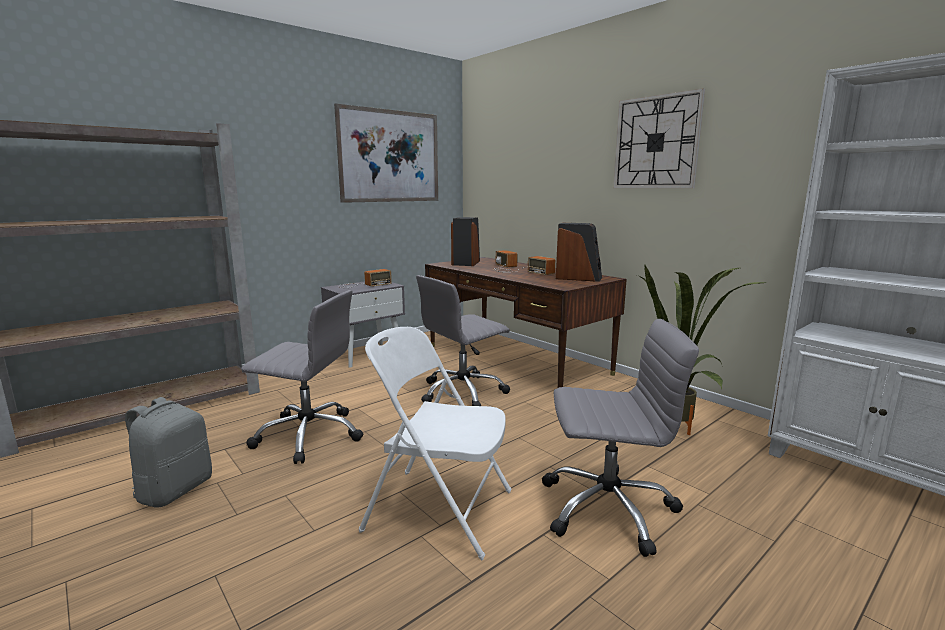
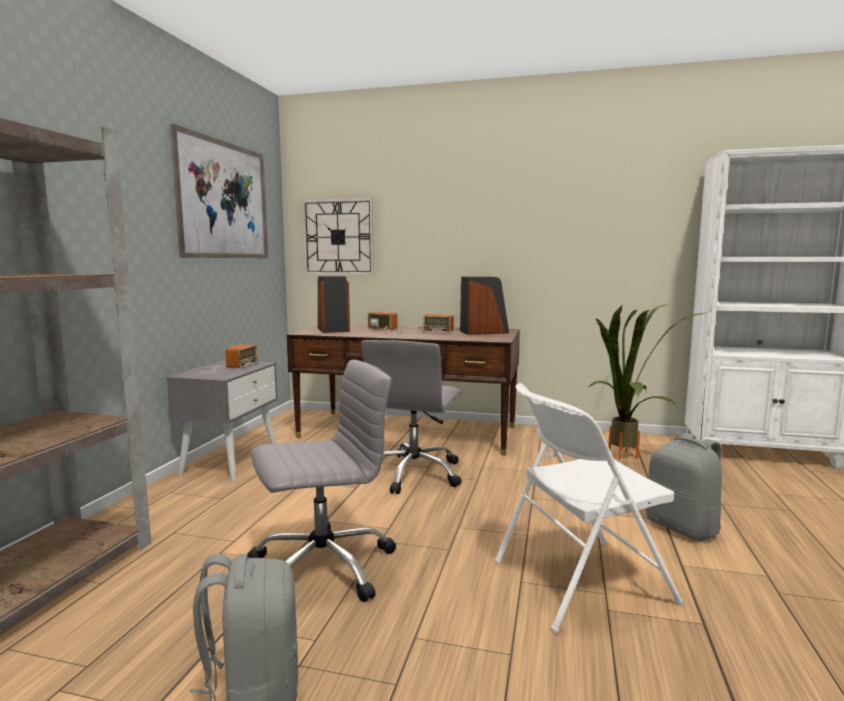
camera: 35 degrees left, 5 degrees down
grey office chair [542,319,699,557] -> grey backpack [646,433,722,541]
wall clock [613,88,705,188] -> wall clock moved to [302,198,374,275]

